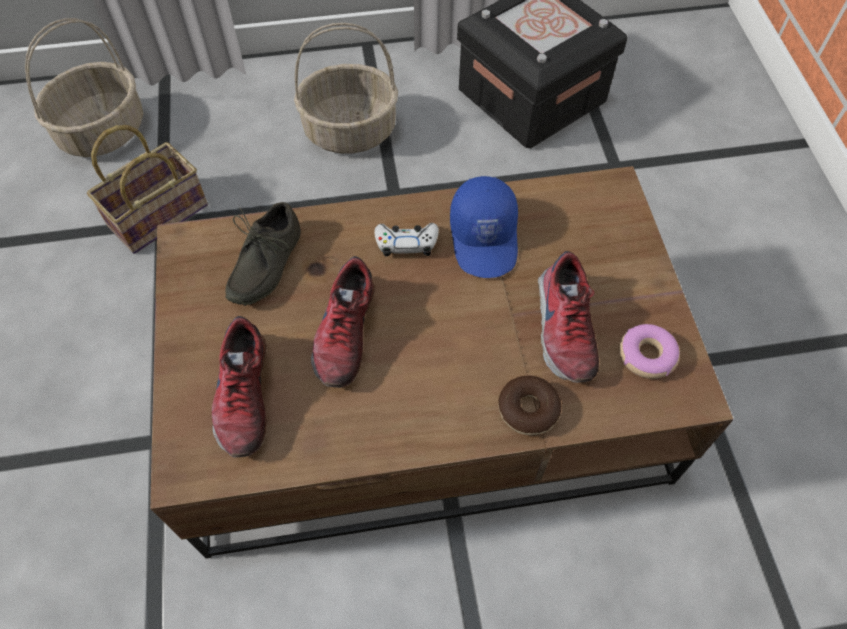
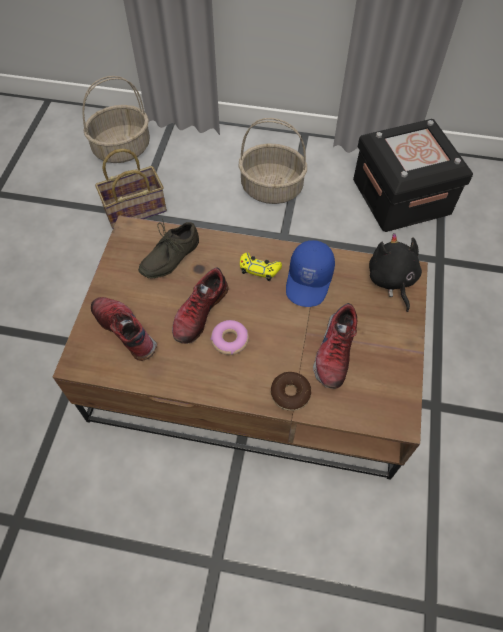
camera: 20 degrees right, 0 degrees up
shoe [212,316,267,457] -> shoe turned 120 degrees clockwise [91,297,157,361]
white game controller [374,223,439,257] -> yellow game controller [240,253,282,281]
donut [619,324,680,379] -> donut moved to [210,320,249,355]
none -> black plush toy [369,233,422,312]

